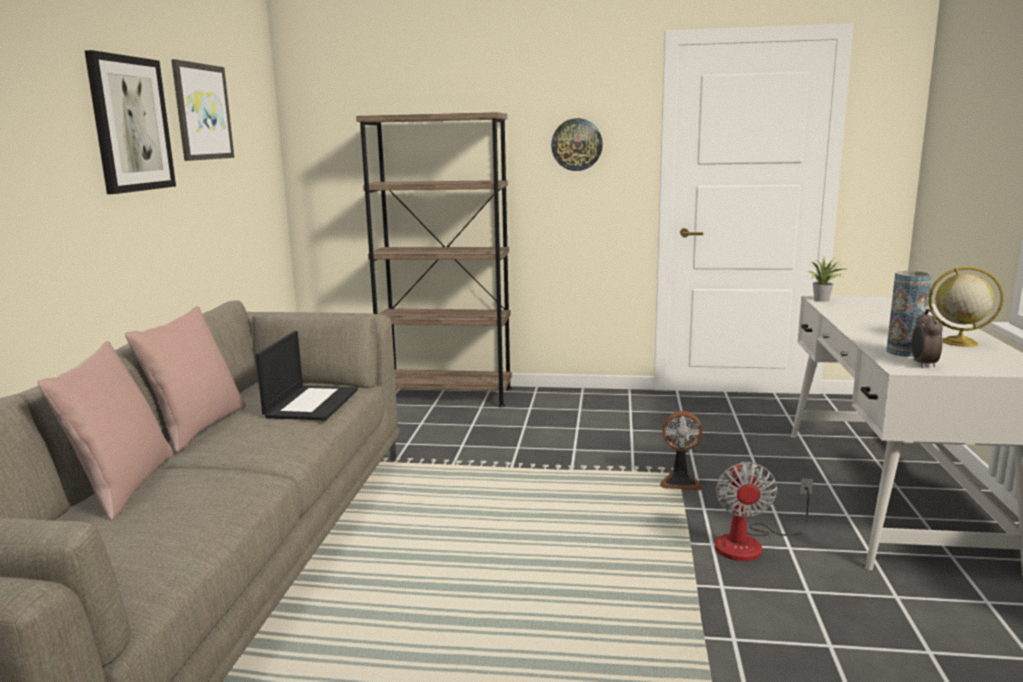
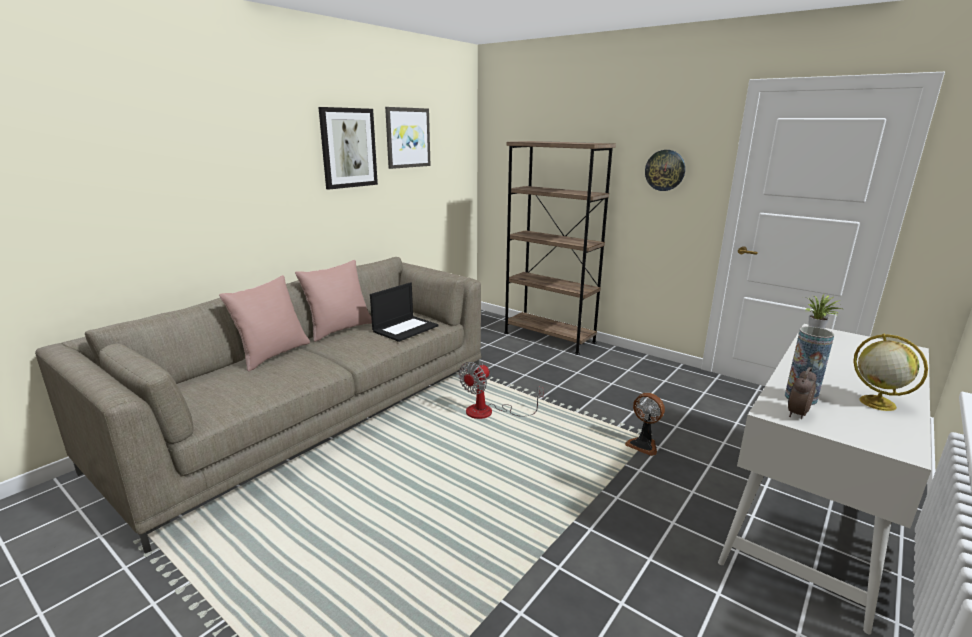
camera: 30 degrees right, 5 degrees up
fan [715,462,813,561] -> fan moved to [459,362,544,419]

